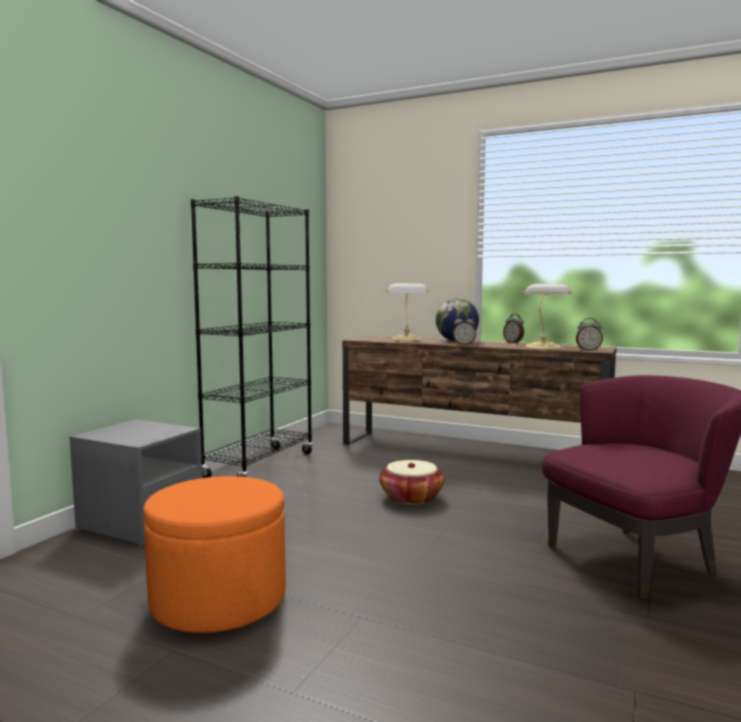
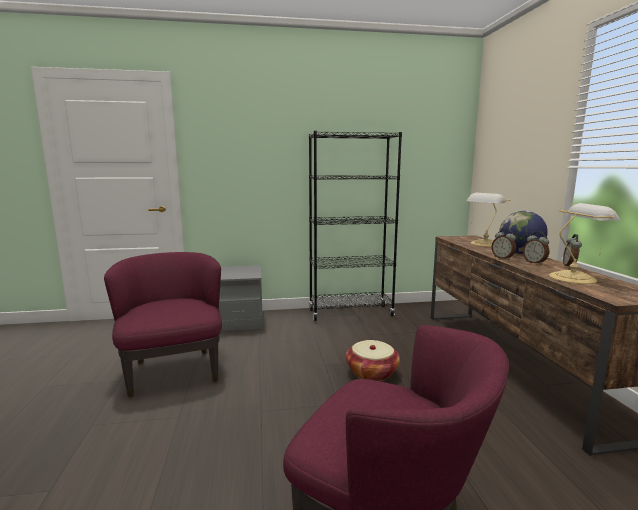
camera: 55 degrees right, 5 degrees up
orange ottoman [143,476,286,633] -> purple armchair [104,252,222,398]
alarm clock [576,318,603,351] -> alarm clock moved to [523,232,549,265]

